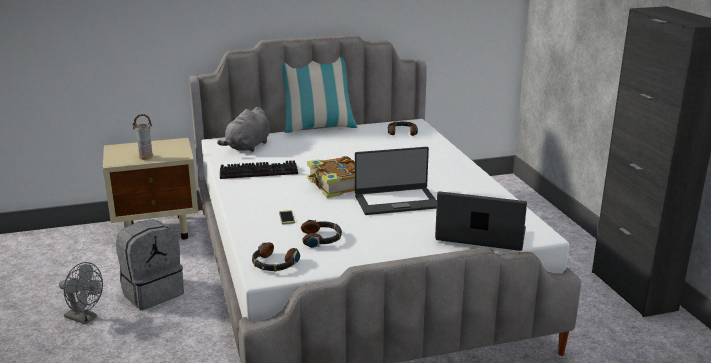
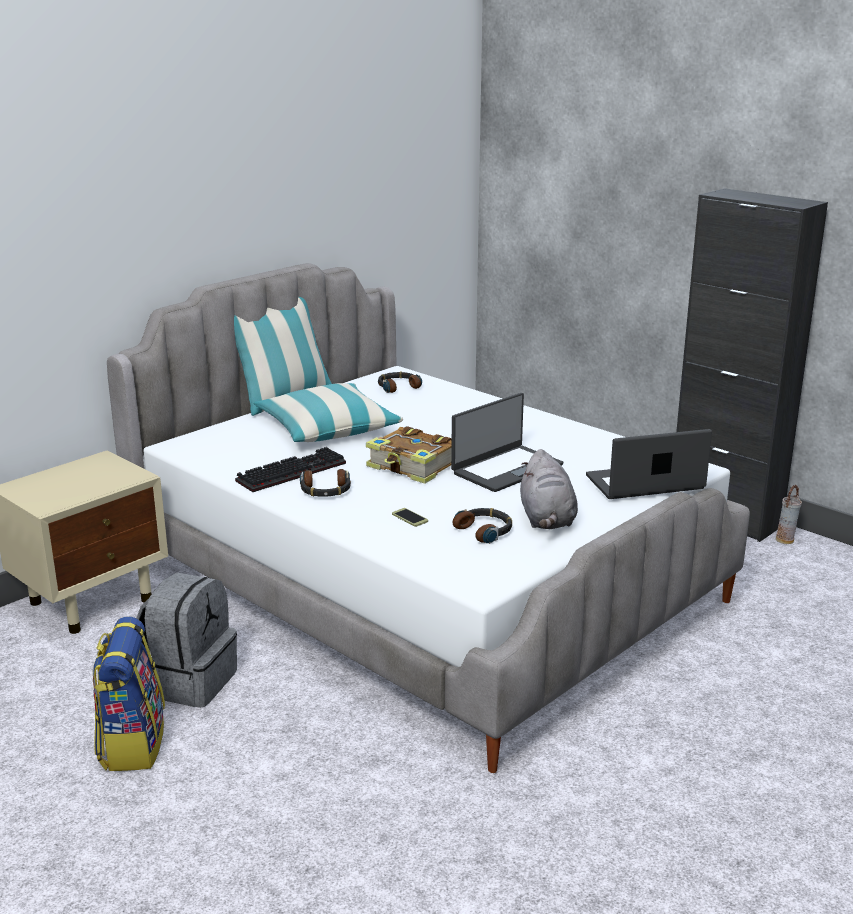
camera: 30 degrees left, 0 degrees up
grey fan [59,262,103,325] -> backpack [92,617,165,771]
vase [133,114,153,160] -> vase moved to [776,485,802,544]
grey plush toy [217,107,270,152] -> grey plush toy moved to [520,449,578,529]
headphones [252,242,300,271] -> headphones moved to [300,469,351,497]
none -> pillow [254,383,403,442]

